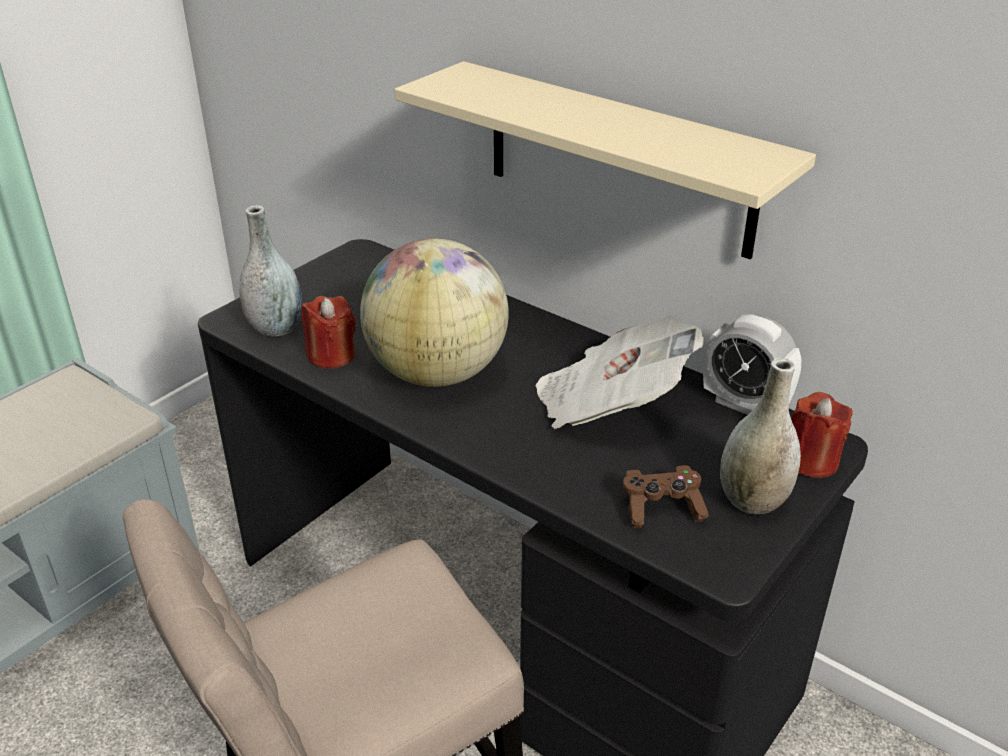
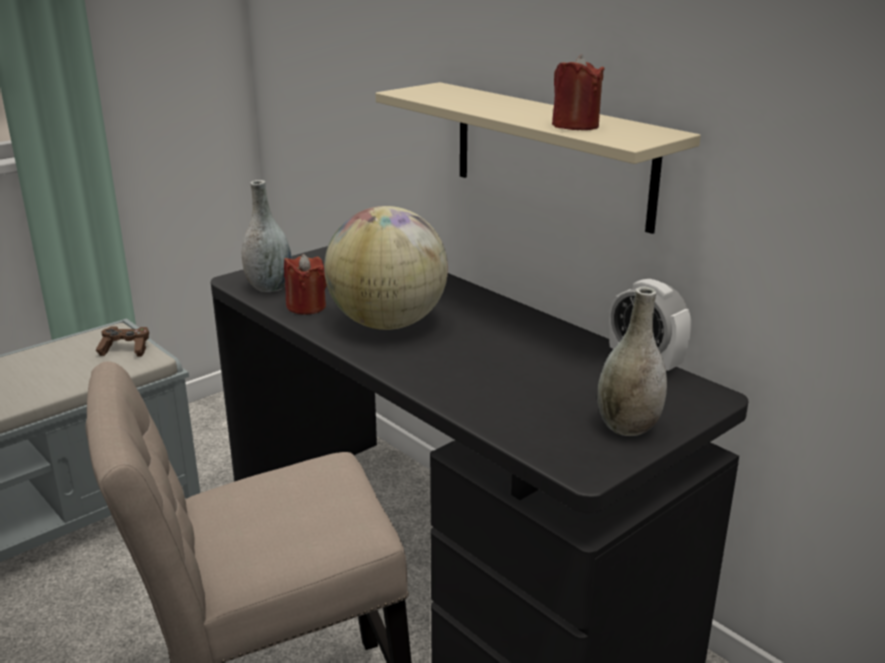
camera: 10 degrees right, 10 degrees down
newspaper [535,315,704,429] -> none
brown game controller [623,465,709,528] -> brown game controller moved to [96,326,149,356]
red candle [791,392,853,478] -> red candle moved to [552,54,605,130]

